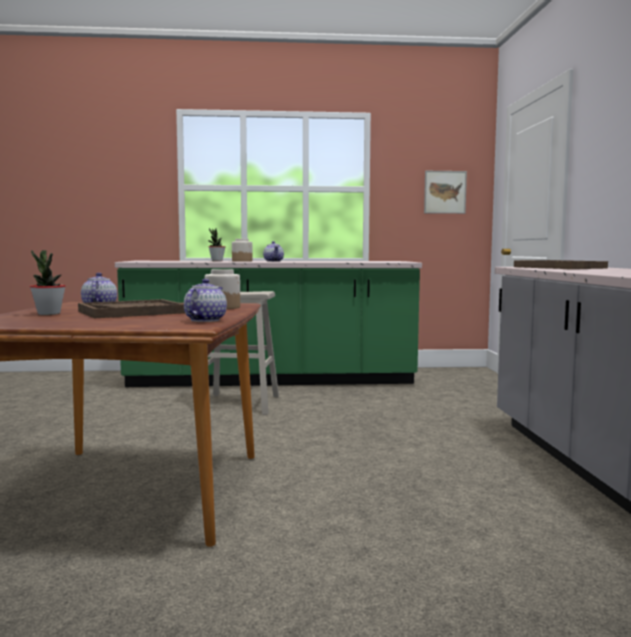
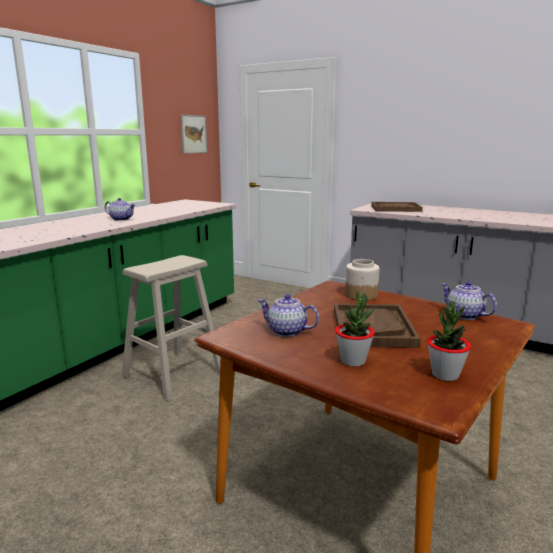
camera: 55 degrees left, 10 degrees up
potted plant [208,228,226,261] -> potted plant moved to [427,301,471,381]
jar [232,239,252,262] -> none

